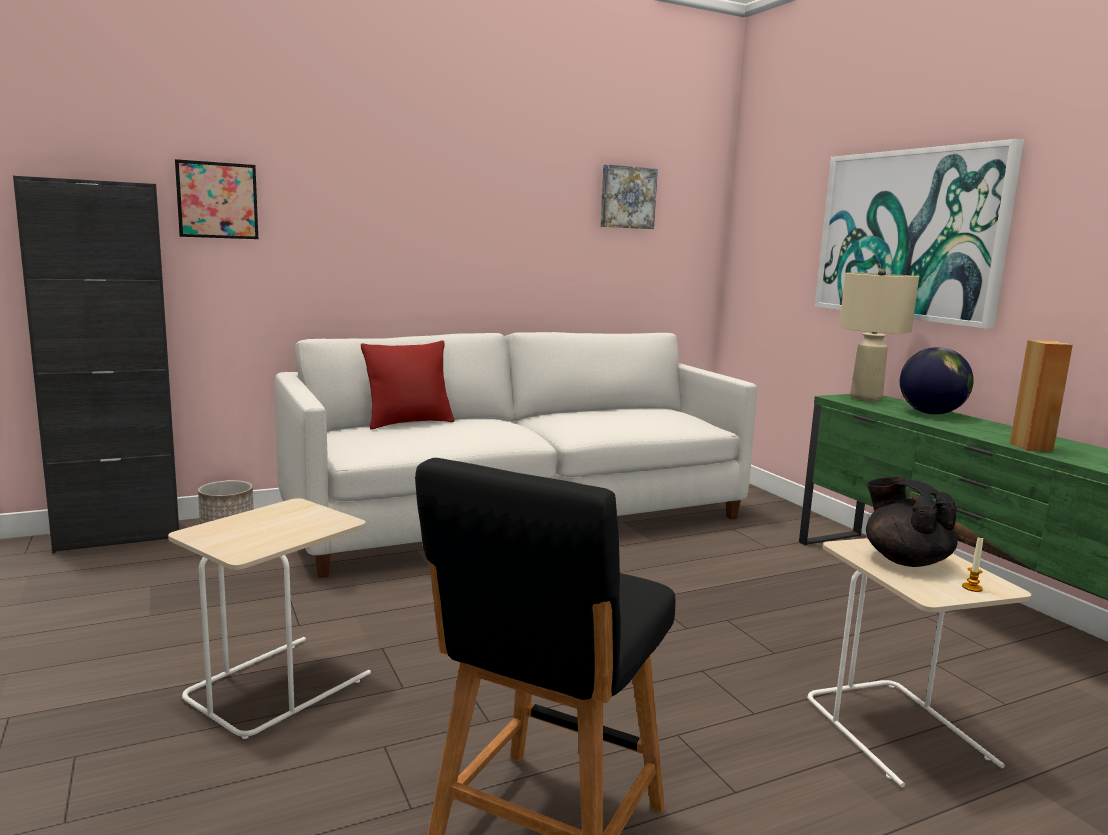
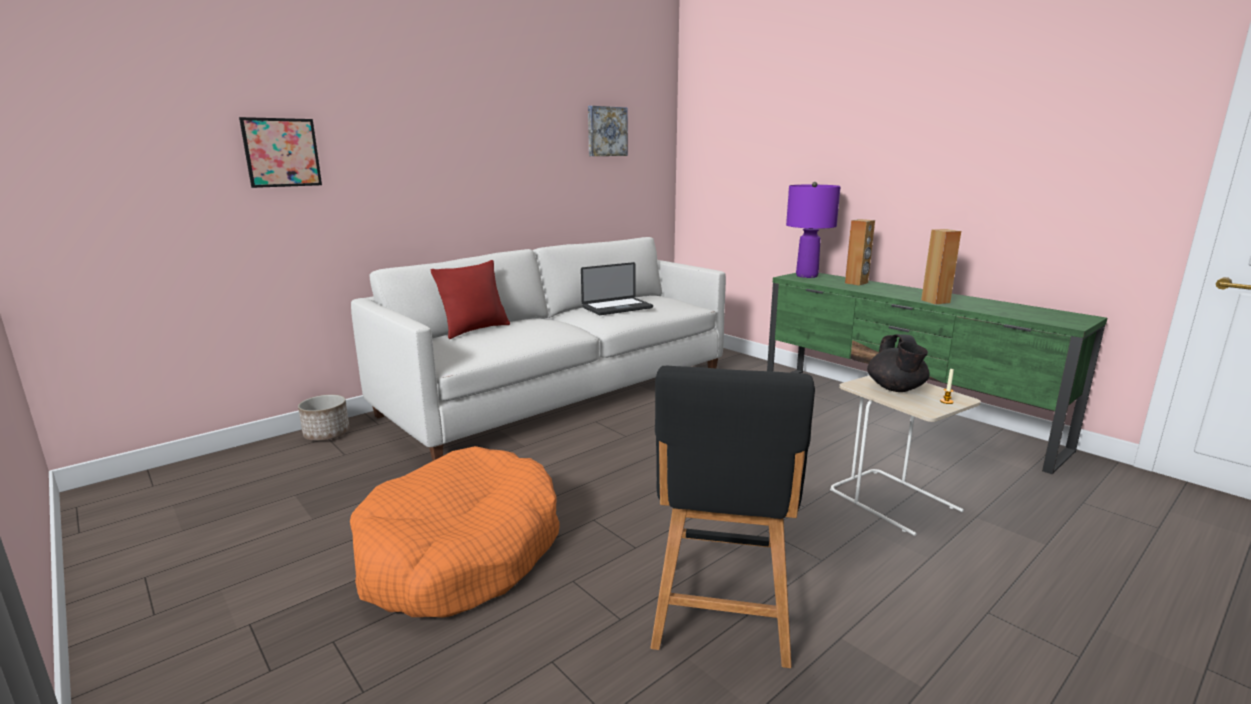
camera: 15 degrees left, 5 degrees up
black cabinet [13,176,179,553] -> none
beige side table [168,498,371,739] -> orange dog bed [350,446,560,618]
picture [815,139,1024,329] -> none
beige table lamp [839,269,919,402] -> purple table lamp [786,182,841,278]
black teapot [866,477,958,567] -> black teapot turned 135 degrees counterclockwise [867,334,930,392]
globe [900,347,974,414] -> brown speaker [845,219,875,286]
none -> laptop [581,262,653,315]

